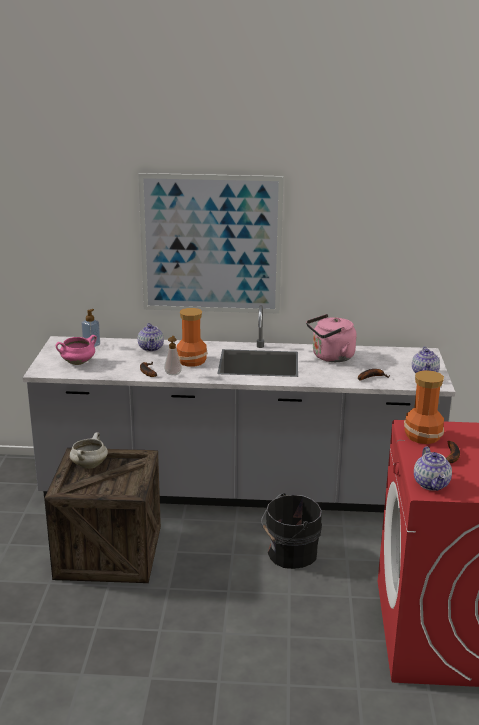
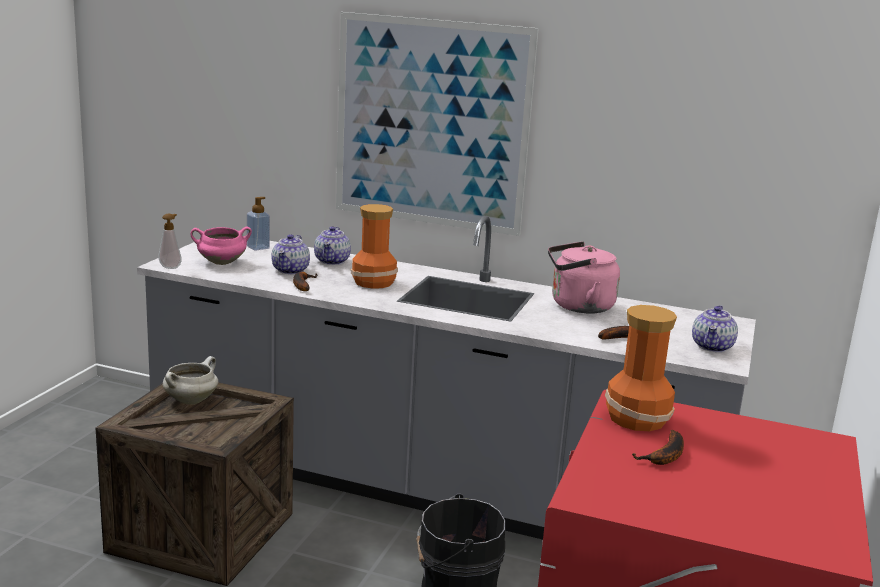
camera: 15 degrees right, 5 degrees down
soap dispenser [164,336,182,375] -> soap dispenser moved to [158,213,182,269]
teapot [414,447,452,491] -> teapot moved to [271,234,310,274]

